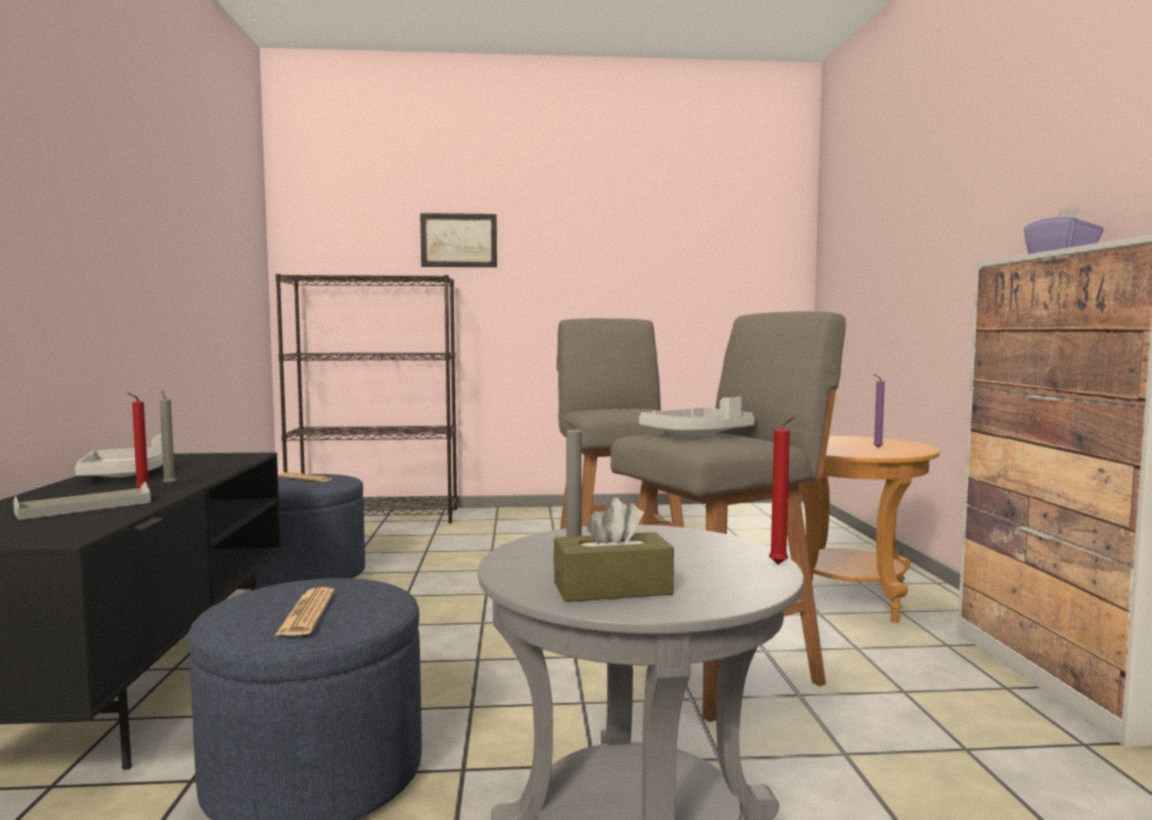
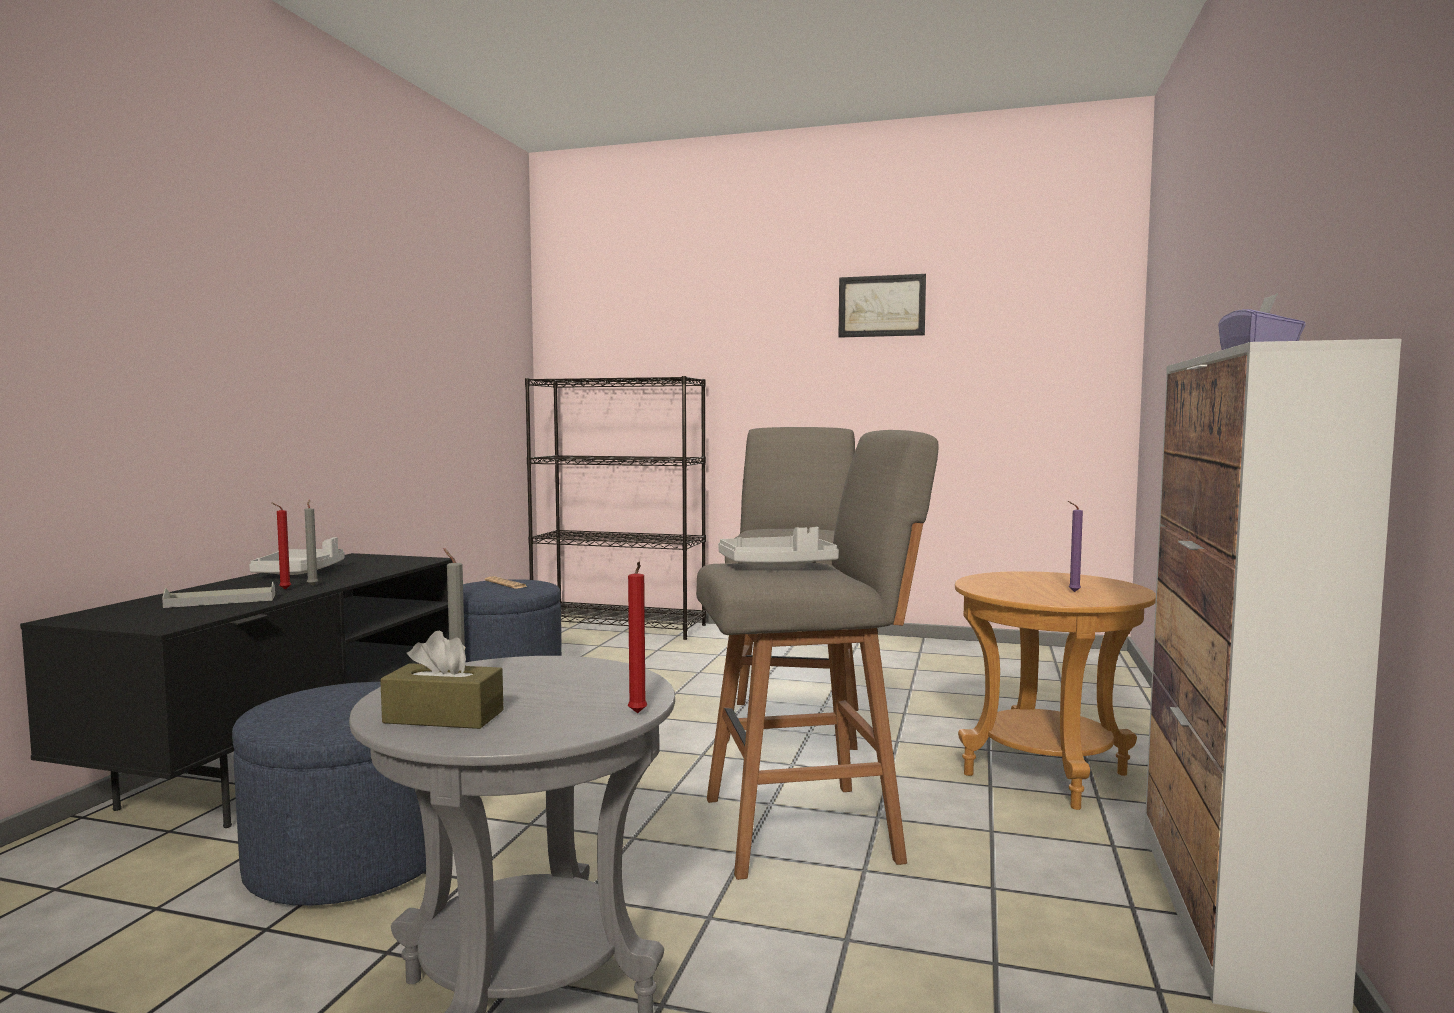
camera: 20 degrees right, 0 degrees up
newspaper [275,587,335,635] -> none
picture [420,213,497,267] -> picture moved to [839,274,926,338]

